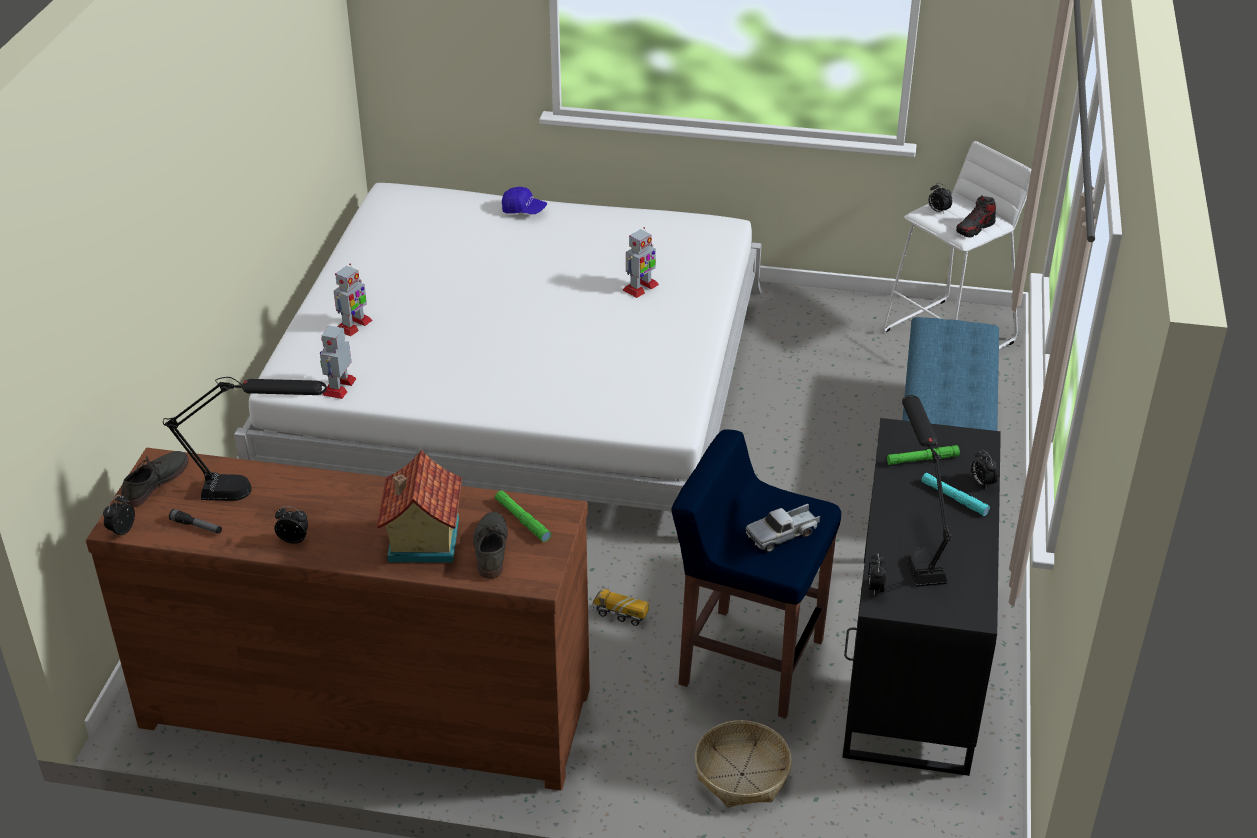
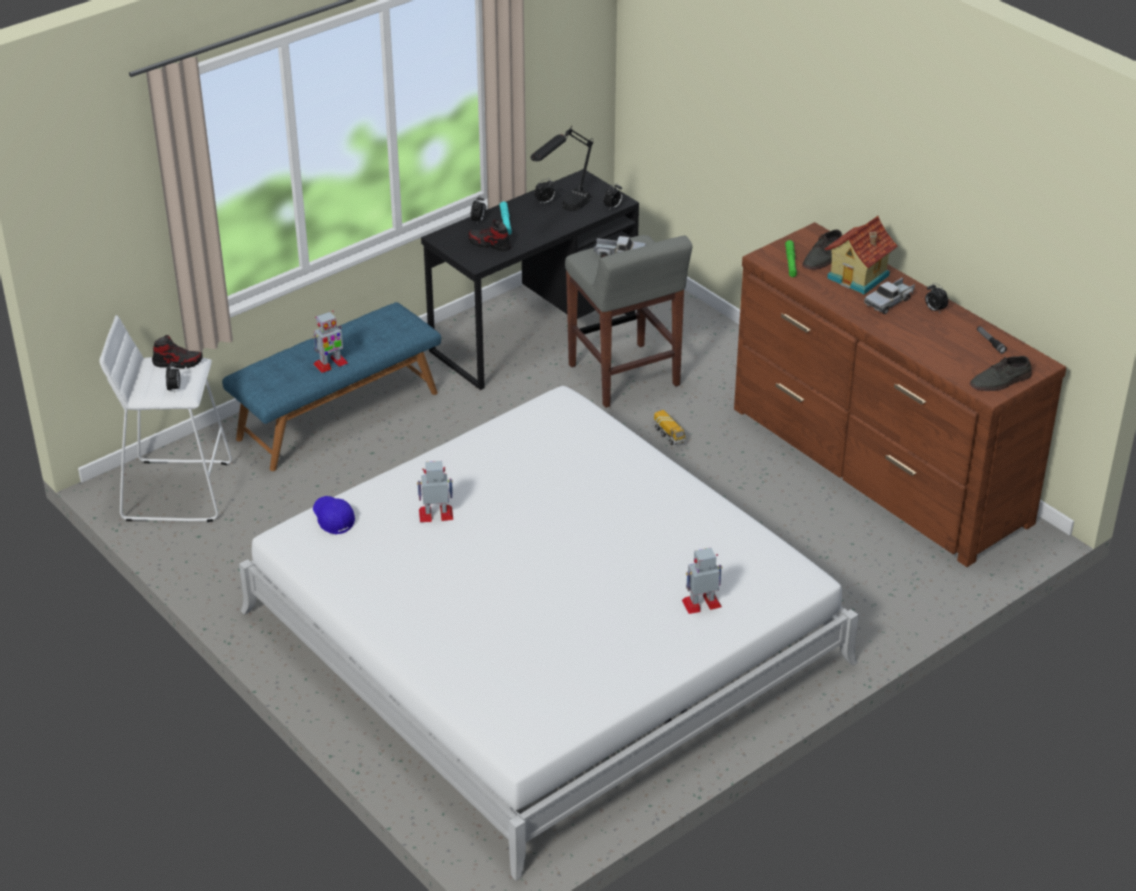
camera: 140 degrees left, 0 degrees up
alarm clock [103,495,135,536] -> alarm clock moved to [534,178,555,204]
black table lamp [163,377,327,501] -> none
toy robot [320,325,357,399] -> toy robot moved to [313,311,348,373]
blue cap [502,187,547,214] -> blue cap moved to [313,496,355,535]
blue stool [671,430,841,718] -> grey stool [565,235,693,408]
basket [695,720,792,807] -> none
green flashlight [887,445,960,465] -> shoe [468,220,512,252]
none -> toy truck [864,278,915,314]

